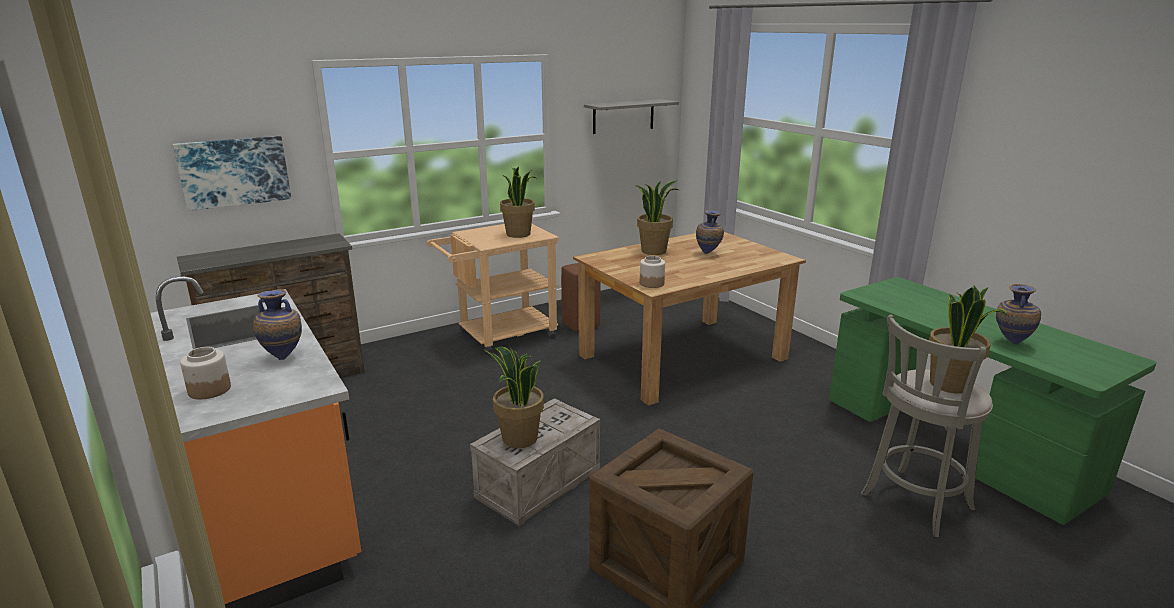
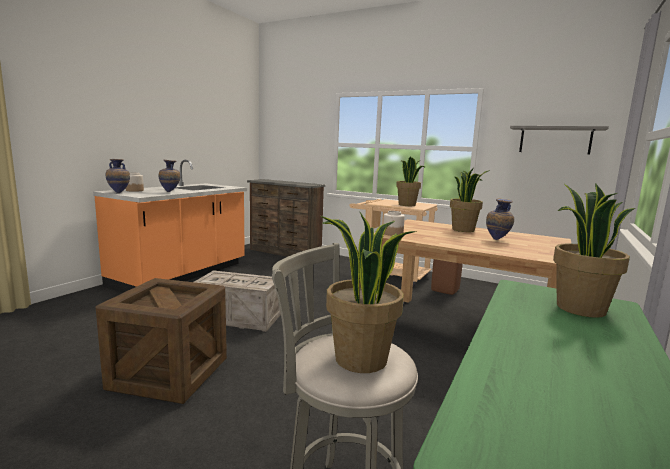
camera: 60 degrees right, 10 degrees down
picture [173,136,291,211] -> none
potted plant [485,347,544,448] -> potted plant moved to [553,183,635,318]
vase [996,284,1041,345] -> vase moved to [106,159,130,193]

